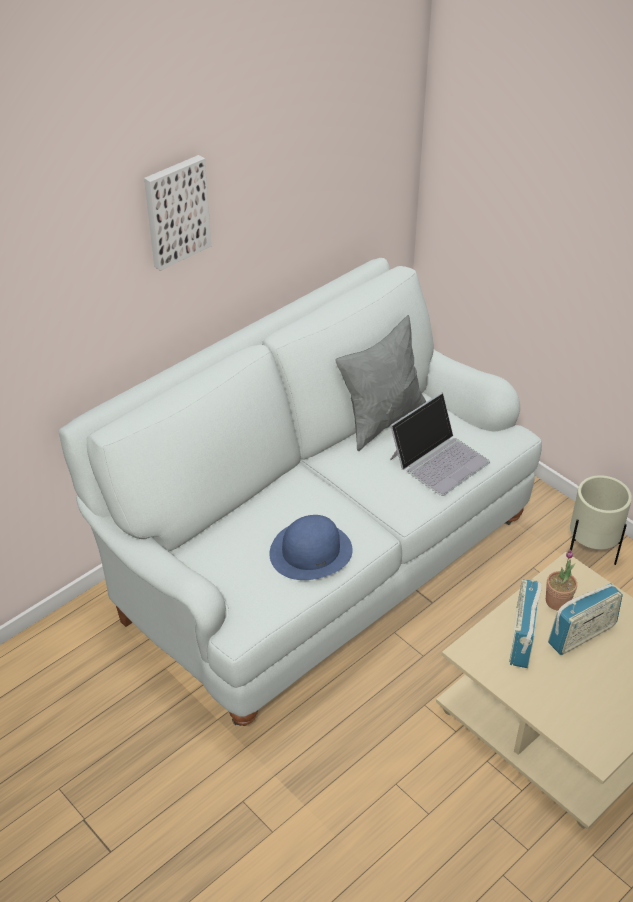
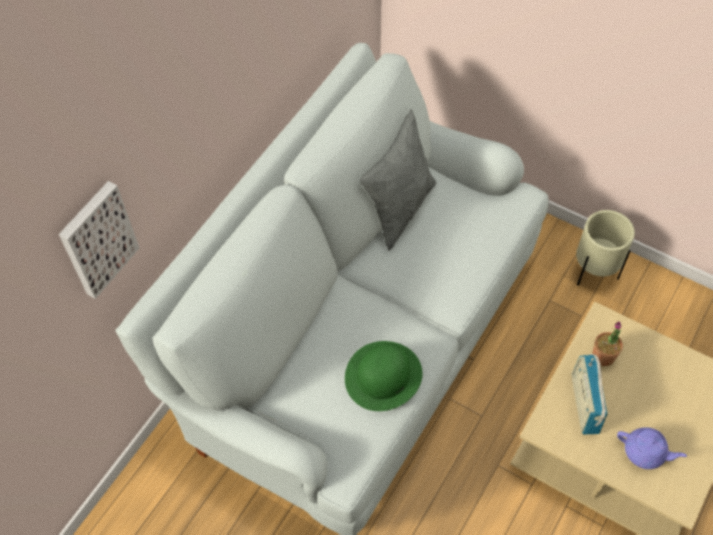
camera: 15 degrees left, 15 degrees up
picture [144,155,211,271] -> picture moved to [59,181,139,299]
blue hat [269,515,353,580] -> green hat [345,341,422,411]
laptop [390,392,490,496] -> none
radio [548,583,623,655] -> none
none -> purple teapot [617,427,687,469]

